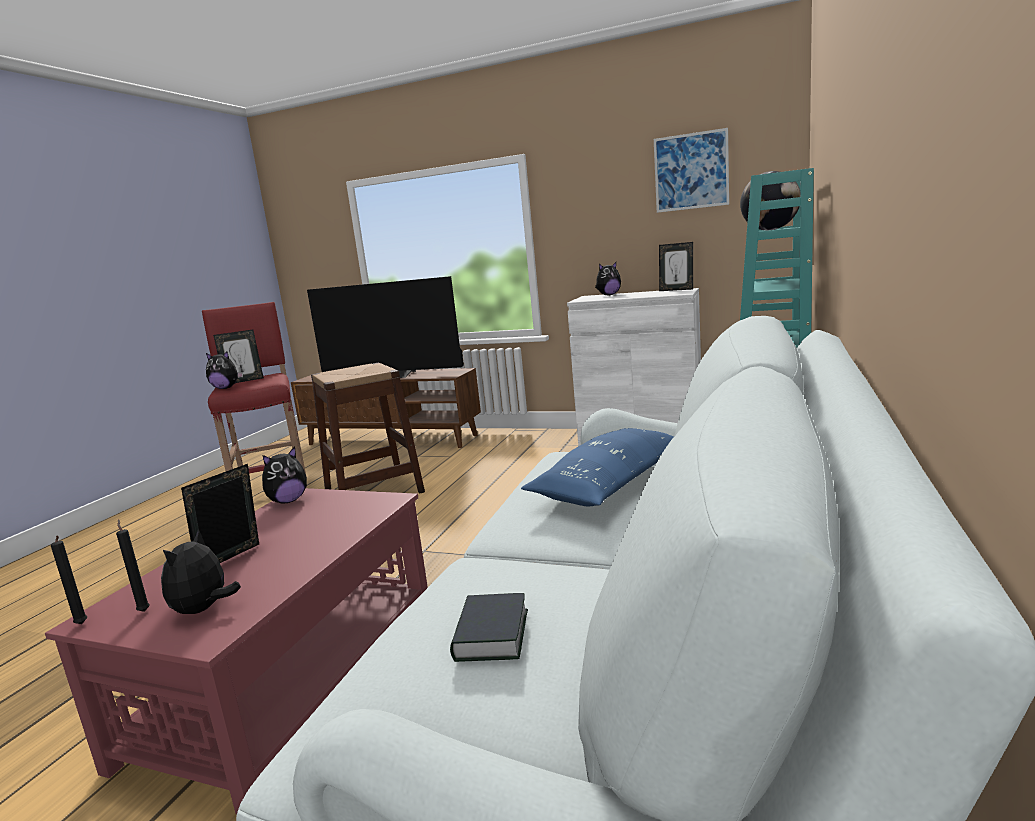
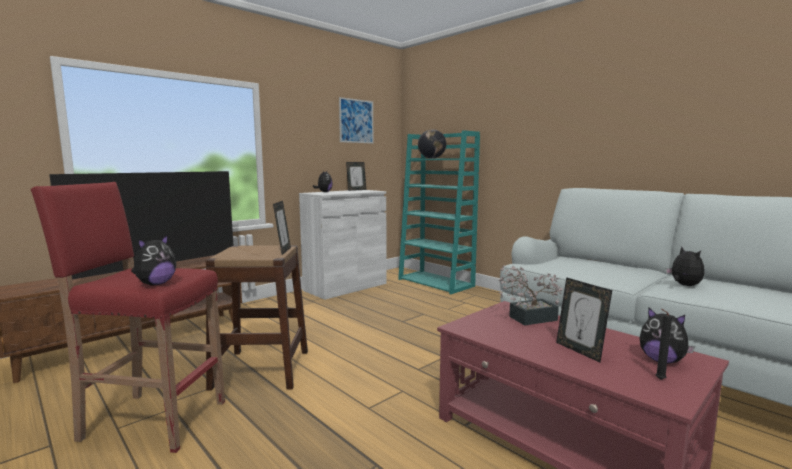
camera: 65 degrees left, 5 degrees down
black candle [51,535,87,624] -> none
picture frame [213,330,264,383] -> picture frame moved to [273,201,291,255]
plush toy [262,447,307,504] -> plush toy moved to [666,247,705,286]
book [450,593,528,662] -> none
blue pillow [521,428,674,506] -> none
none -> potted plant [499,265,562,325]

